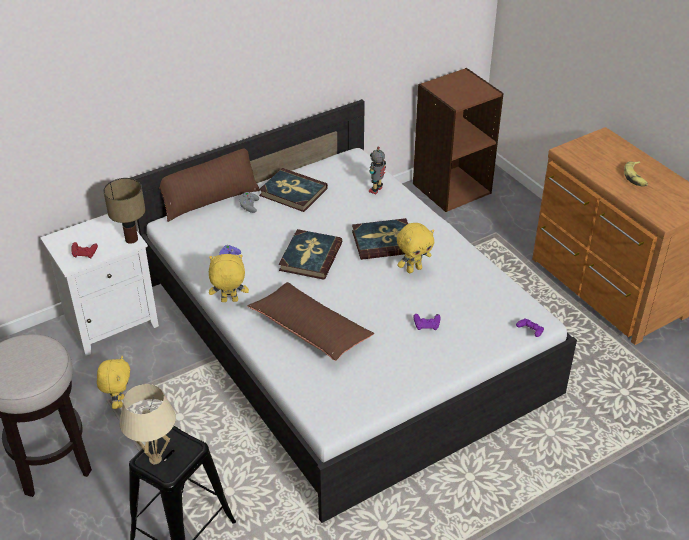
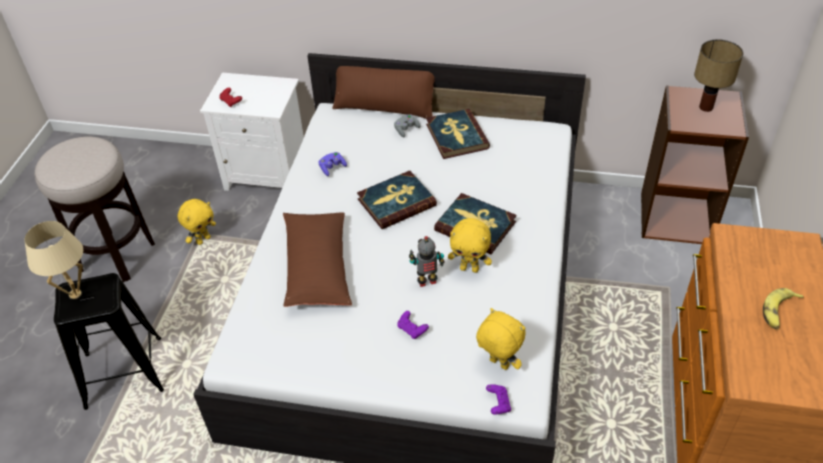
camera: 45 degrees right, 5 degrees up
table lamp [103,178,145,244] -> table lamp moved to [694,39,743,112]
yellow plush toy [209,254,249,302] -> yellow plush toy moved to [476,308,526,370]
toy robot [369,147,386,194] -> toy robot moved to [409,236,445,287]

